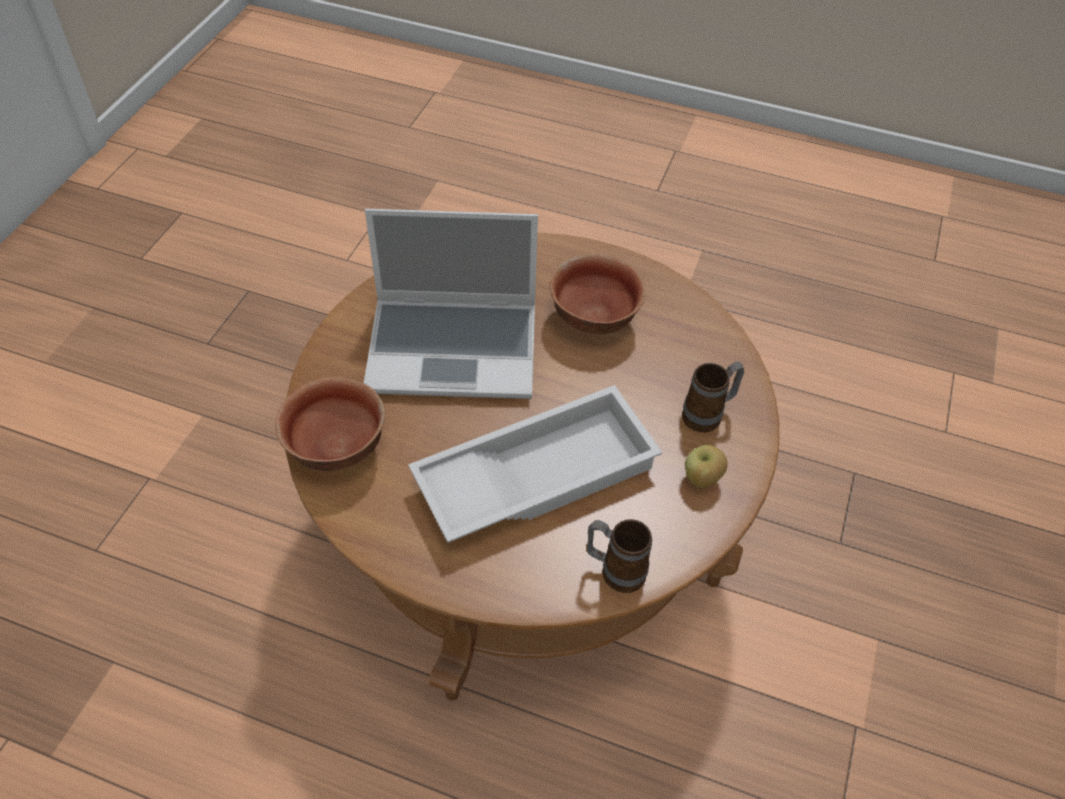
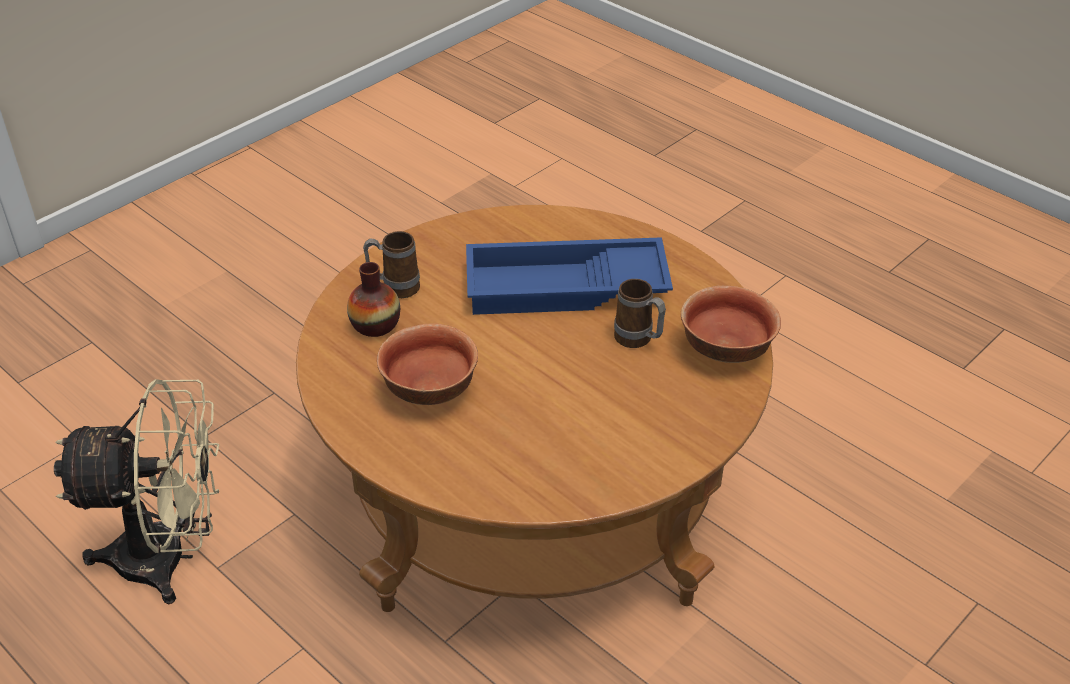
camera: 155 degrees left, 10 degrees down
laptop [364,209,538,399] -> none
white tray [408,385,662,543] -> blue tray [466,237,673,315]
mug [587,519,652,593] -> mug moved to [614,279,666,348]
apple [685,445,727,488] -> none
none -> beige fan [54,379,220,604]
none -> vase [347,262,400,337]

